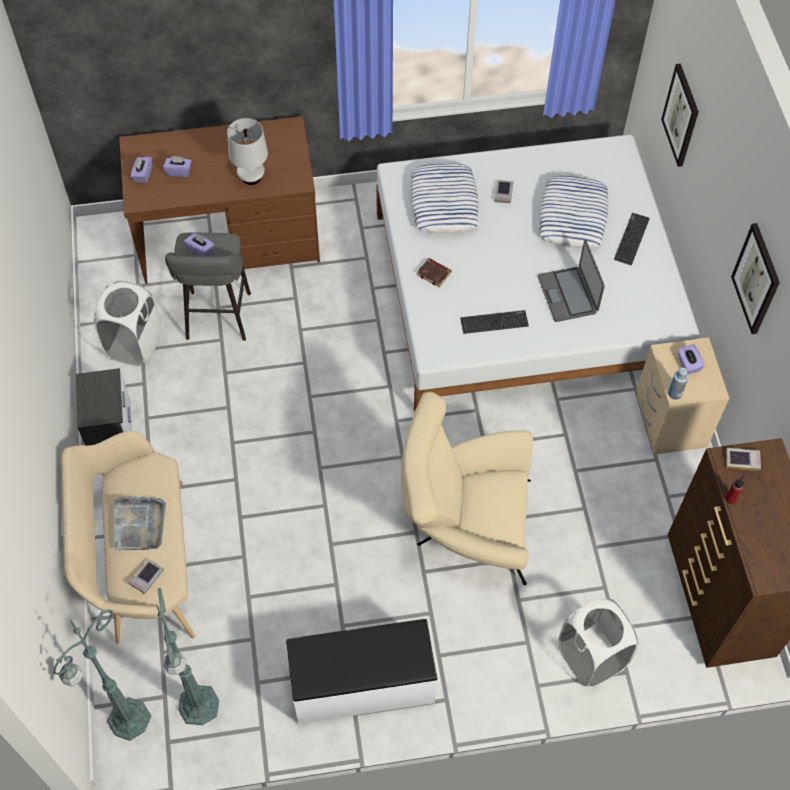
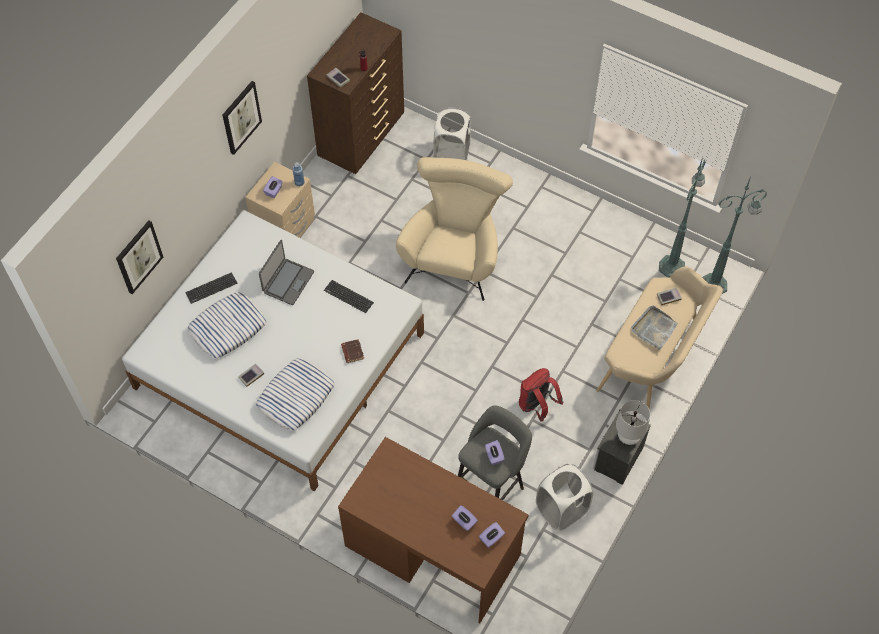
camera: 140 degrees left, 0 degrees up
white table lamp [227,118,268,185] -> white table lamp moved to [616,400,650,445]
white bench [286,619,438,724] -> none
beige armchair [401,392,533,585] -> beige armchair turned 120 degrees counterclockwise [396,157,513,301]
none -> red backpack [519,368,563,422]

